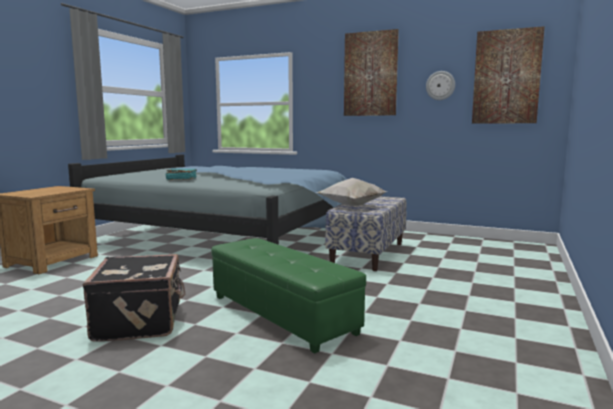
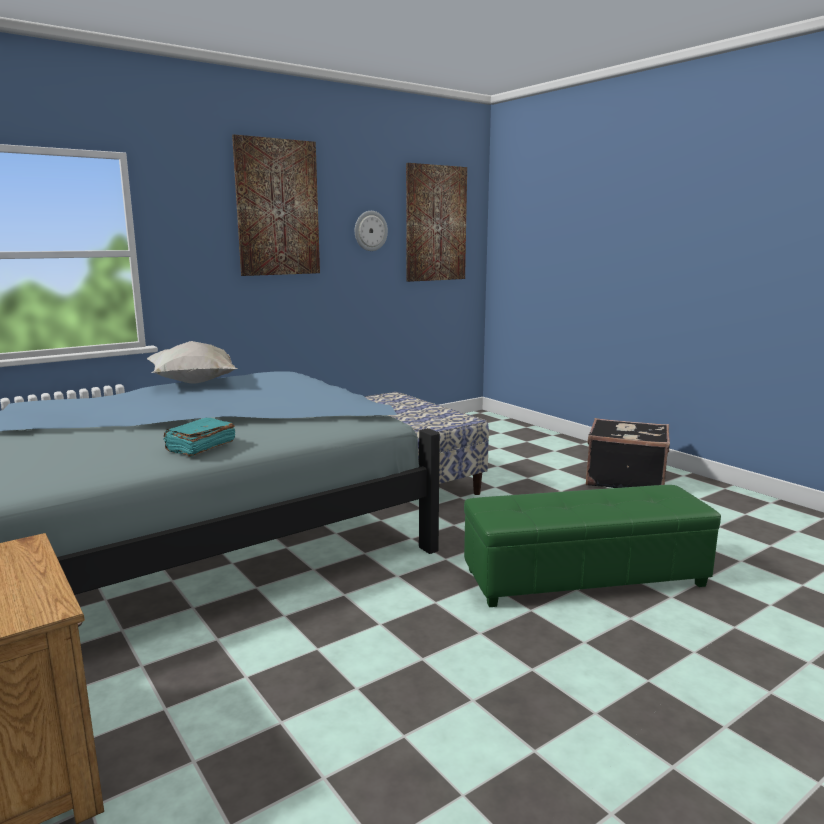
camera: 60 degrees left, 5 degrees up
black suitcase [83,254,185,342] -> black suitcase moved to [586,418,670,488]
white pillow [317,178,387,206] -> white pillow moved to [147,341,237,384]

